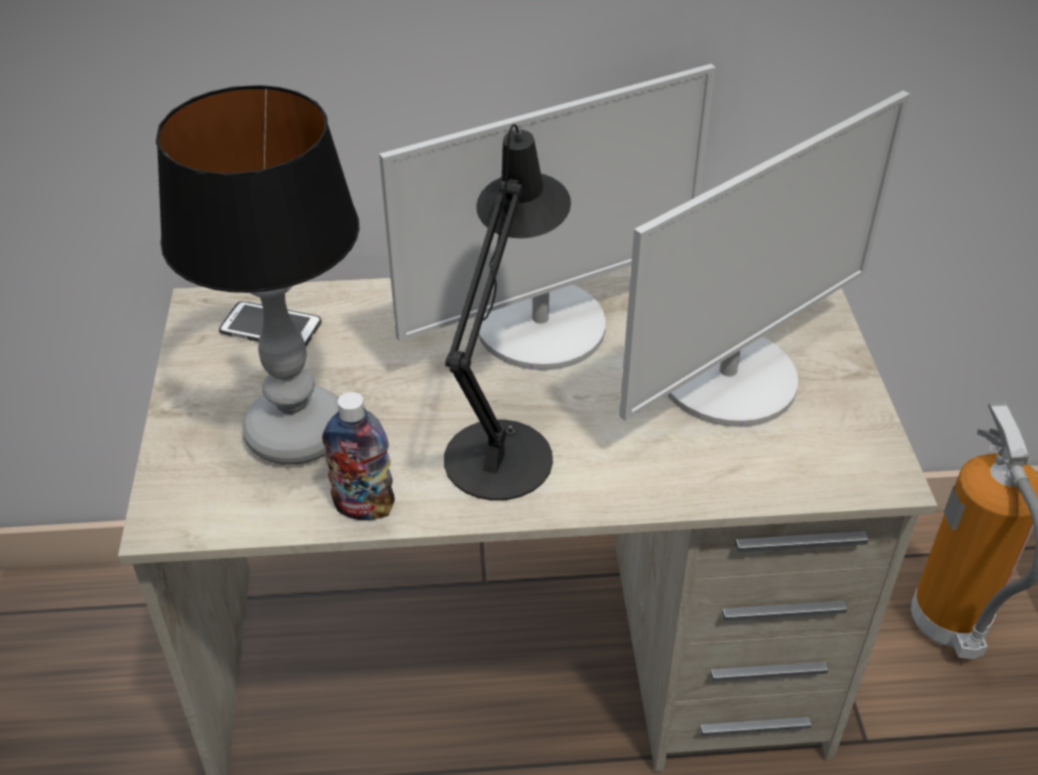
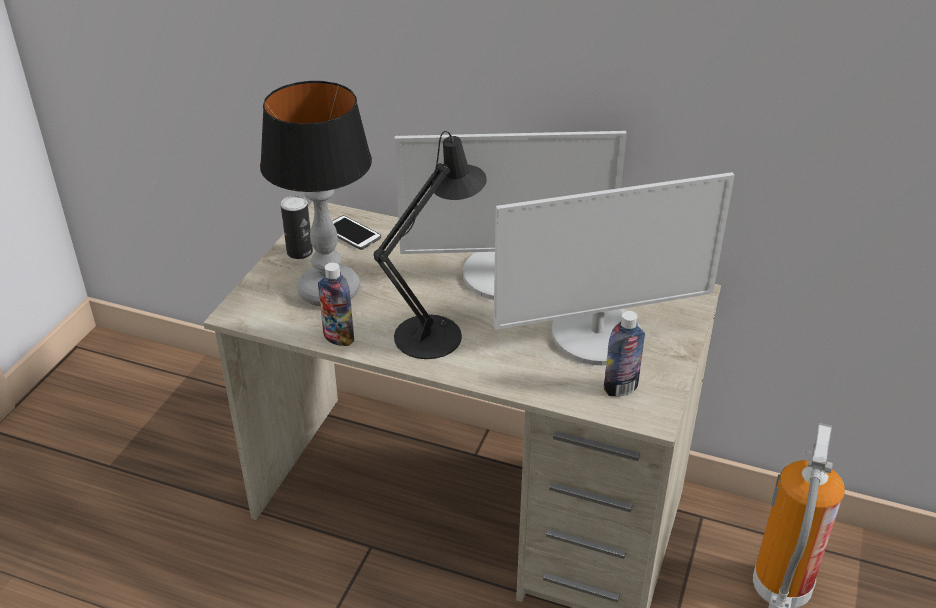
camera: 25 degrees right, 5 degrees down
none -> can [281,195,313,259]
none -> bottle [604,311,645,396]

